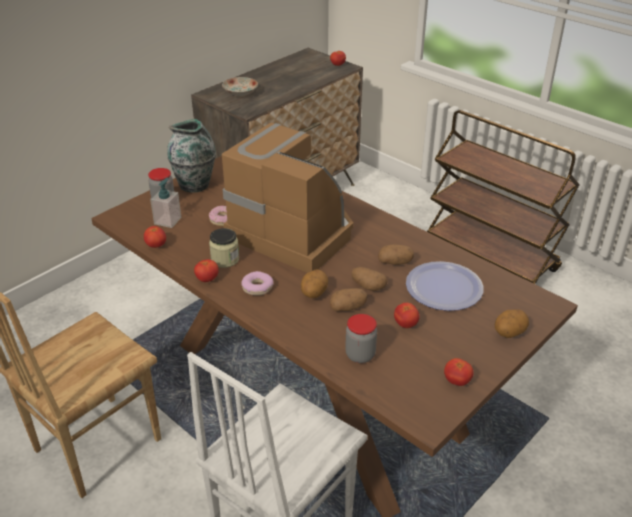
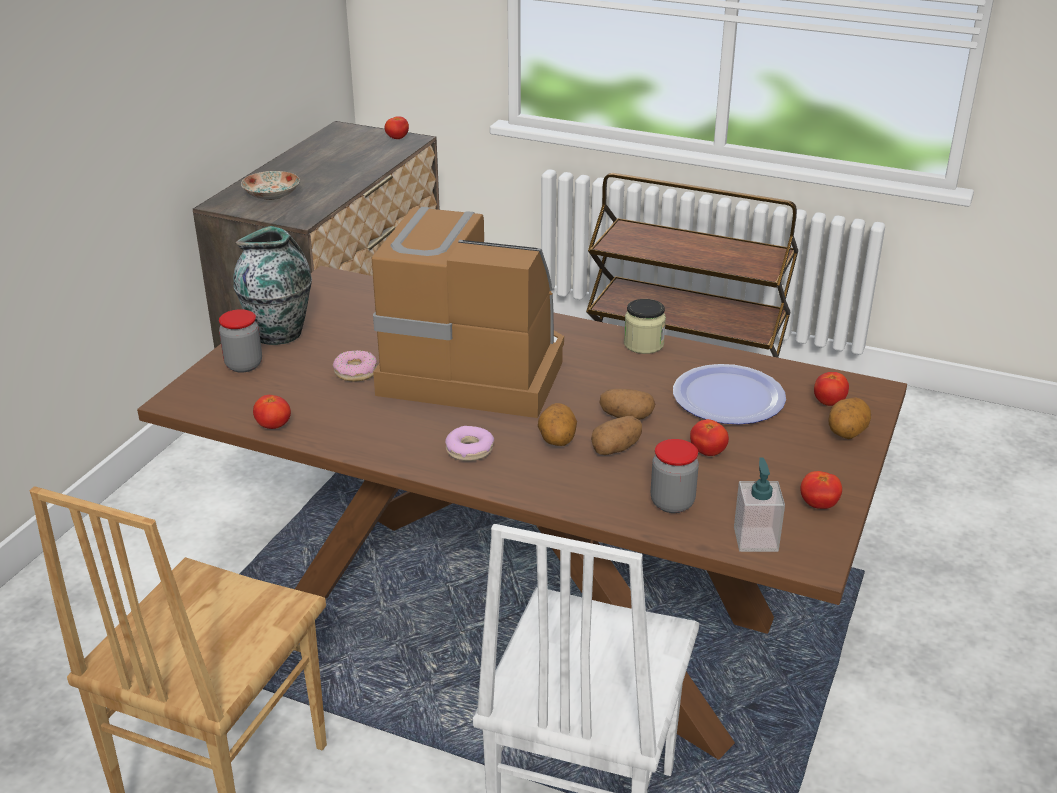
camera: 20 degrees left, 5 degrees down
soap dispenser [150,178,181,228] -> soap dispenser moved to [734,458,785,552]
tomato [194,259,219,282] -> tomato moved to [814,372,849,406]
jar [209,228,239,268] -> jar moved to [624,299,666,354]
potato [378,244,414,265] -> none

